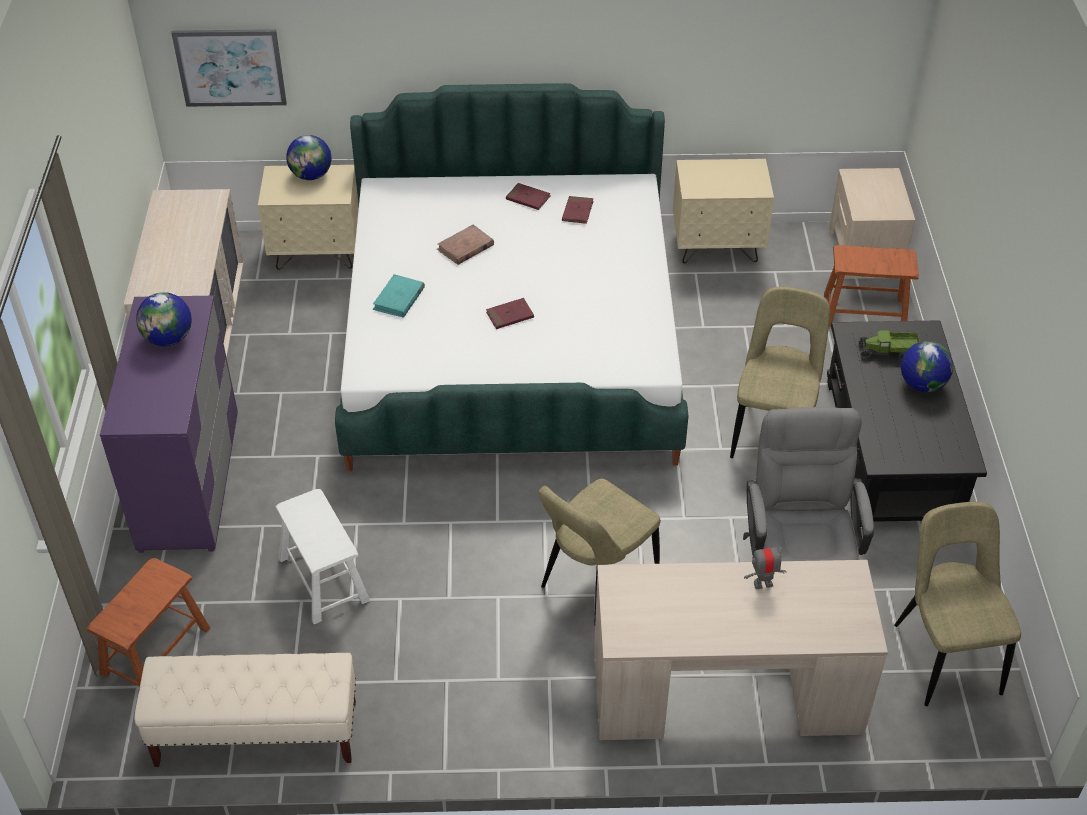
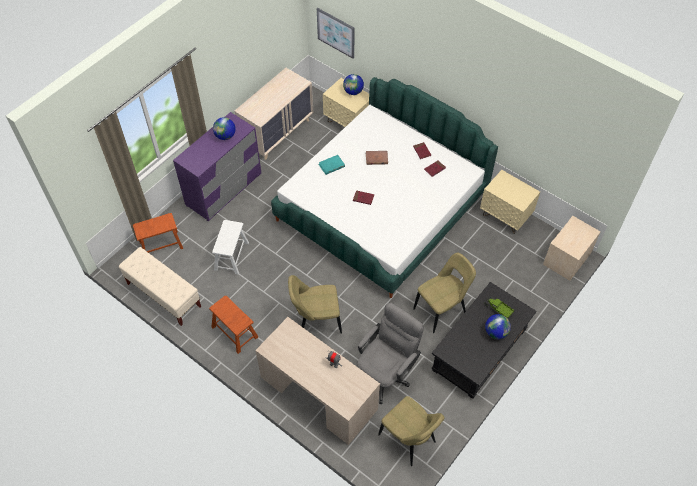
camera: 40 degrees right, 10 degrees up
brown stool [824,245,919,327] -> brown stool moved to [209,296,258,354]
beige chair [894,502,1021,706] -> beige chair turned 105 degrees clockwise [378,396,445,466]

